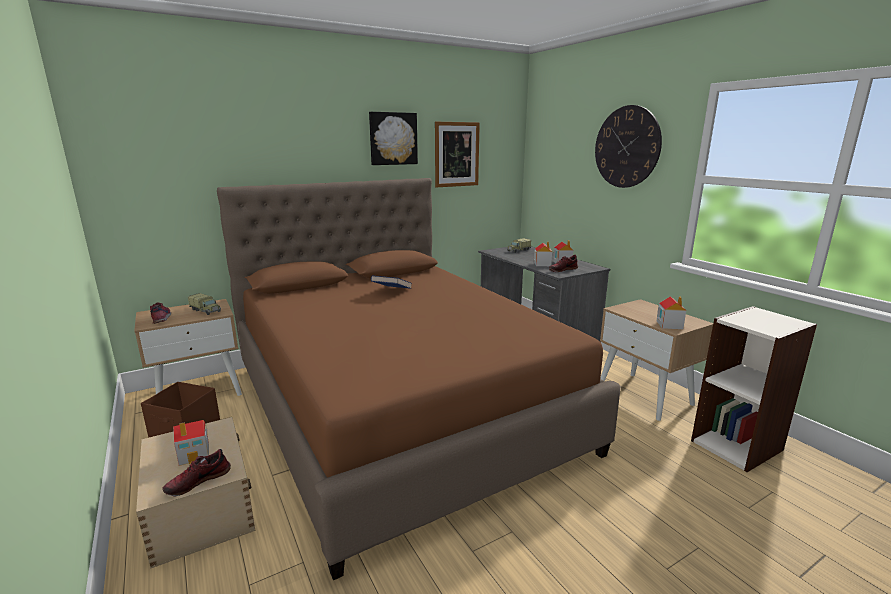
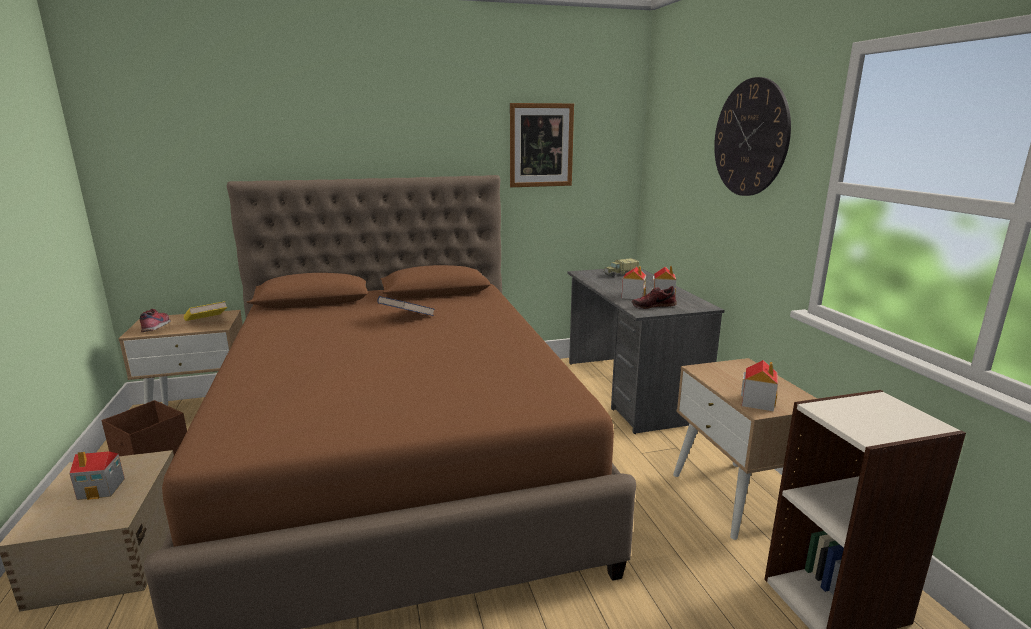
camera: 15 degrees right, 0 degrees up
shoe [162,449,231,497] -> none
toy truck [188,293,221,315] -> yellow book [184,301,228,321]
picture [369,112,418,165] -> none

